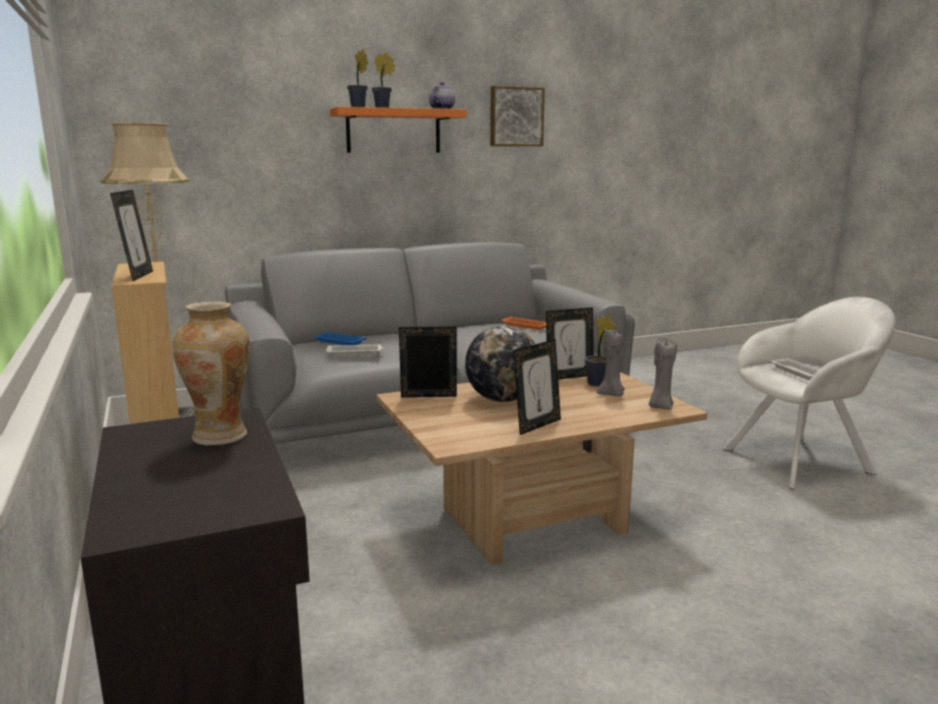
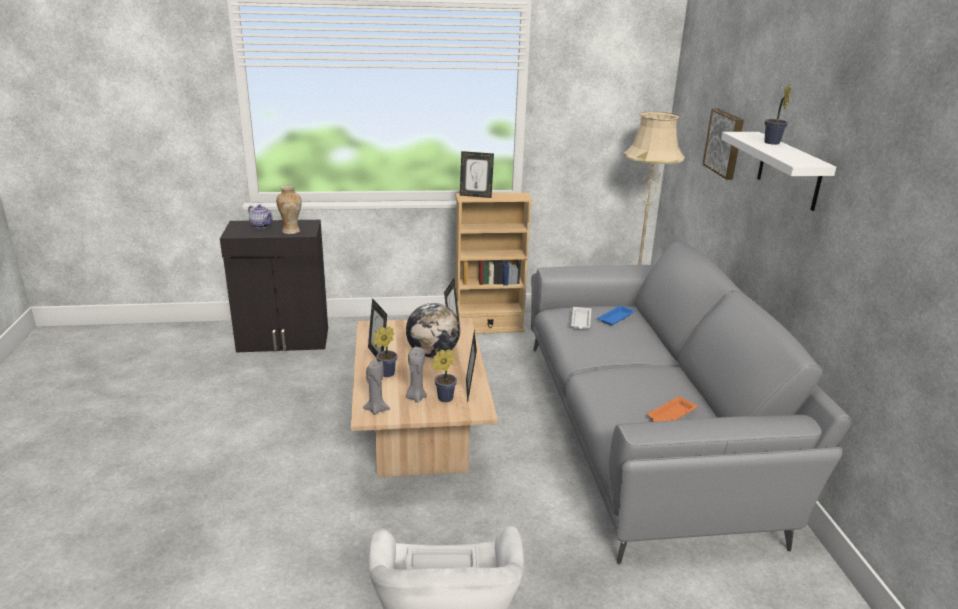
camera: 105 degrees right, 10 degrees up
orange shelf [330,107,467,153] -> white shelf [721,132,836,211]
potted plant [347,49,368,107] -> potted plant moved to [373,326,398,377]
teapot [429,82,455,109] -> teapot moved to [248,205,273,228]
picture [490,86,545,146] -> picture moved to [702,108,744,180]

